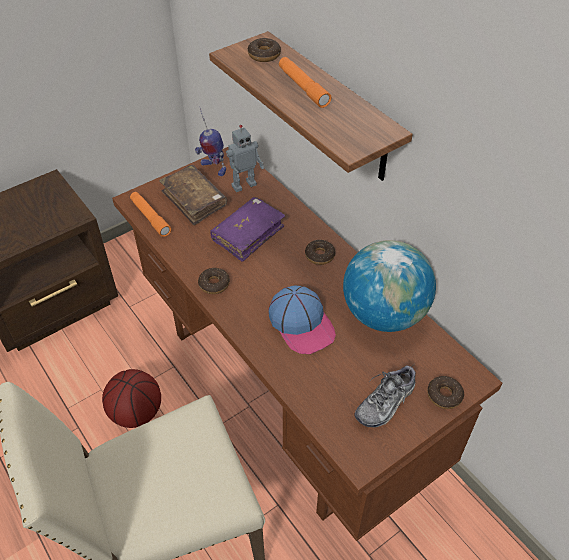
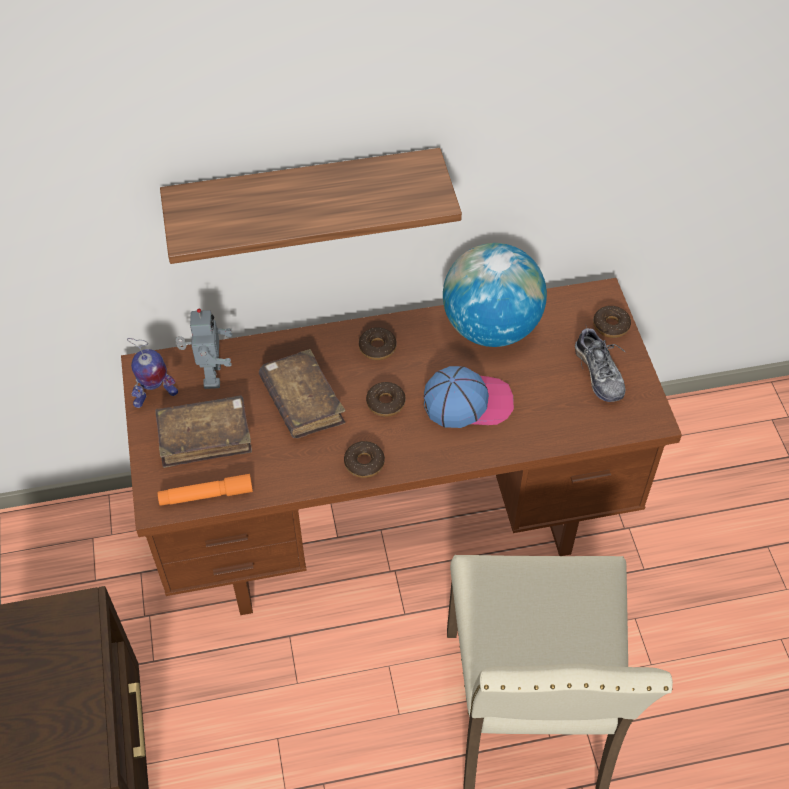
camera: 65 degrees left, 5 degrees up
basketball [102,369,161,428] -> none
purple book [210,197,285,262] -> brown book [259,349,345,439]
donut [248,38,281,62] -> donut moved to [366,382,406,417]
orange flashlight [279,57,332,108] -> none

